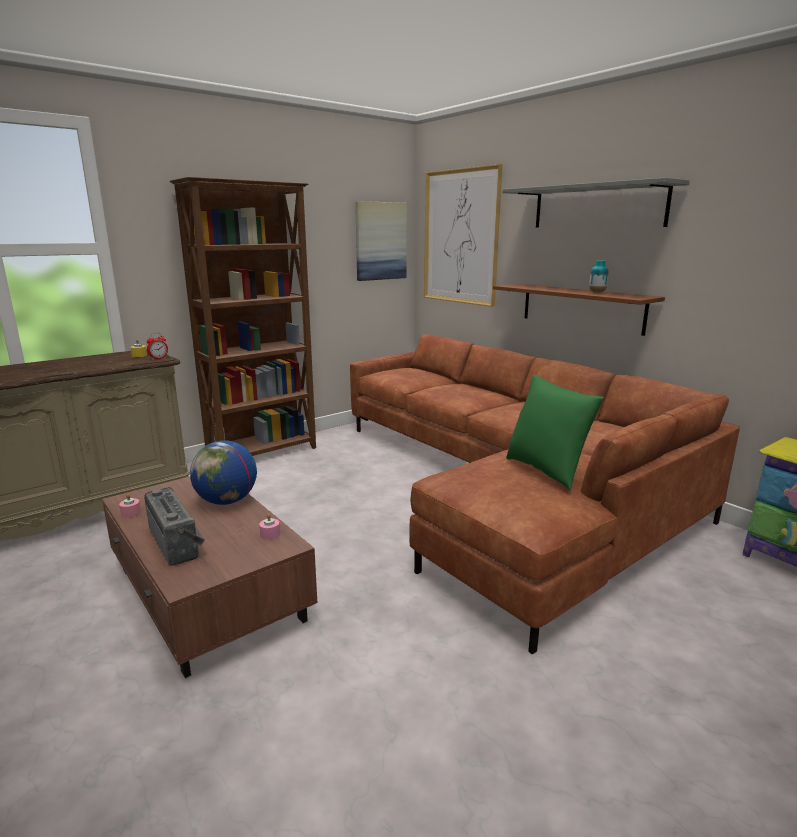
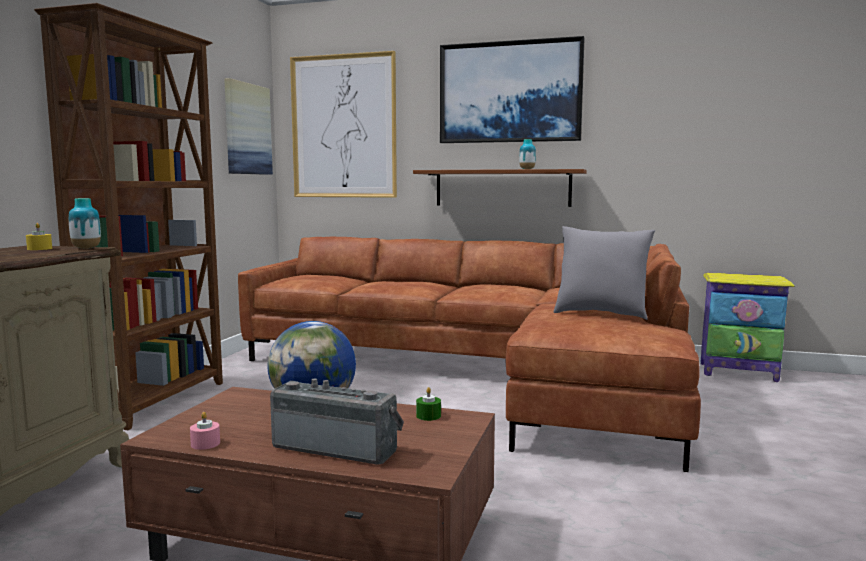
camera: 35 degrees left, 10 degrees down
alarm clock [147,333,168,360] -> vase [69,198,101,249]
pink candle [259,514,280,540] -> green candle [416,387,441,421]
grey shelf [503,178,690,228] -> picture [440,36,585,143]
green pillow [506,374,604,491] -> grey pillow [554,226,655,320]

